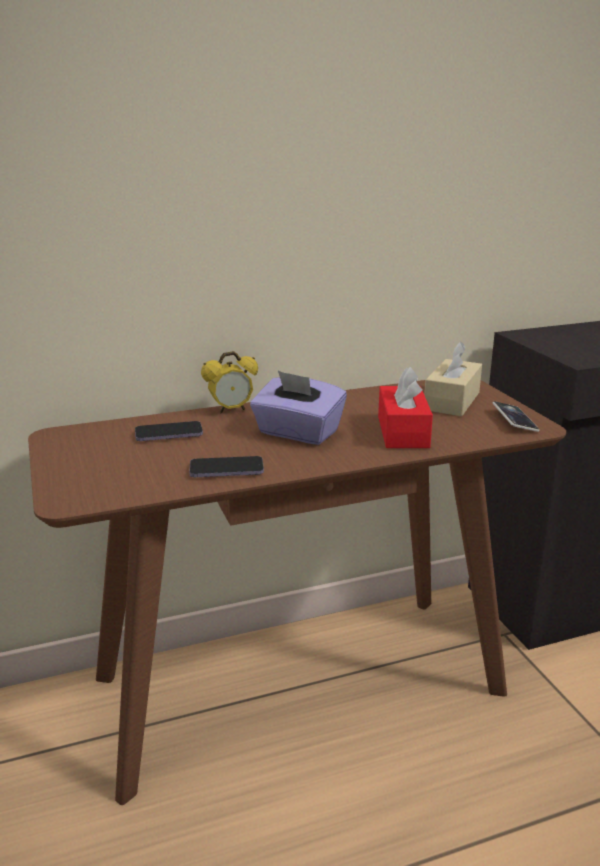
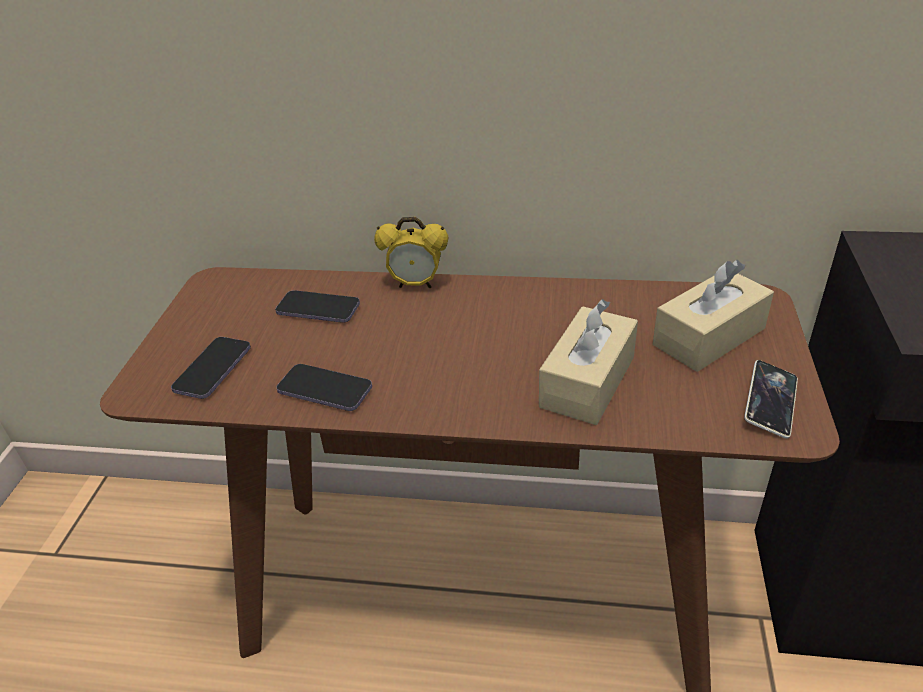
camera: 30 degrees right, 15 degrees up
purple tissue box [250,371,347,445] -> none
red tissue box [378,367,433,448] -> beige tissue box [539,299,638,425]
none -> phone [171,337,251,399]

